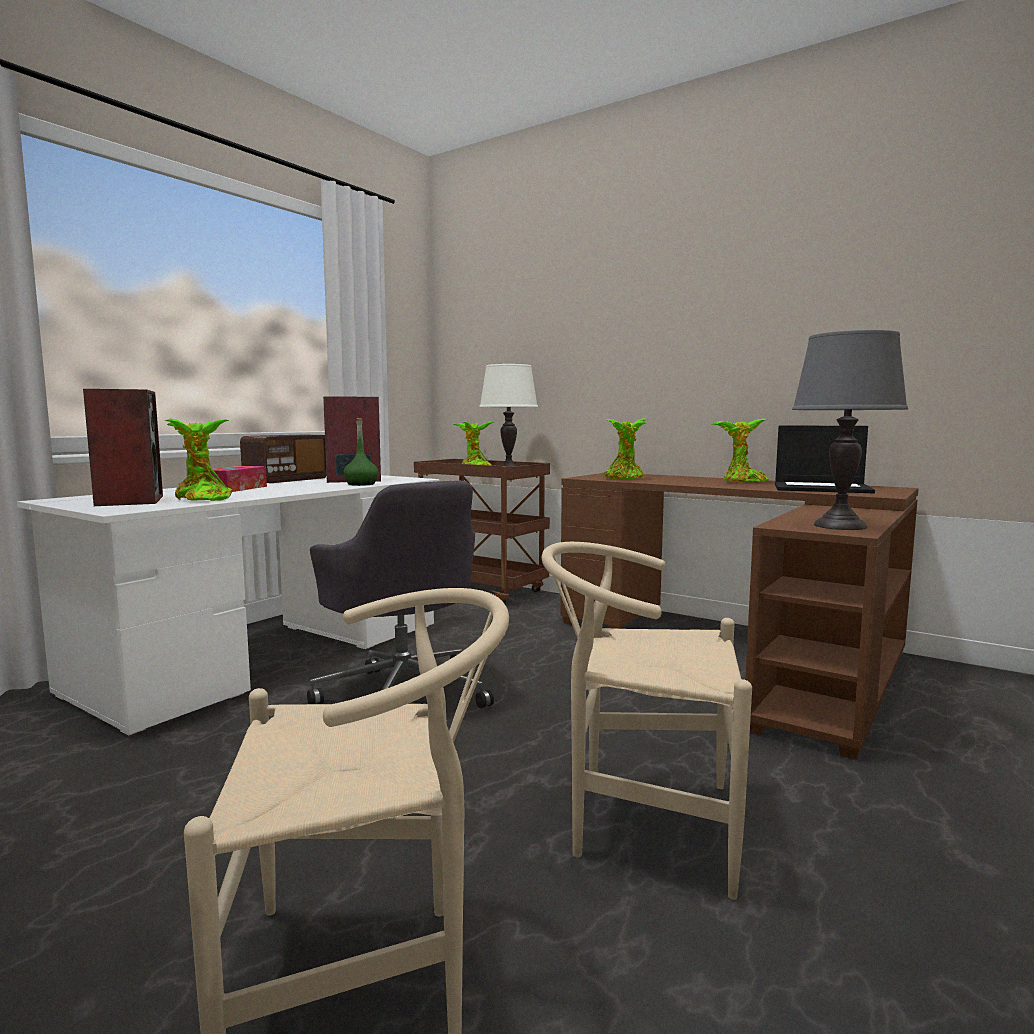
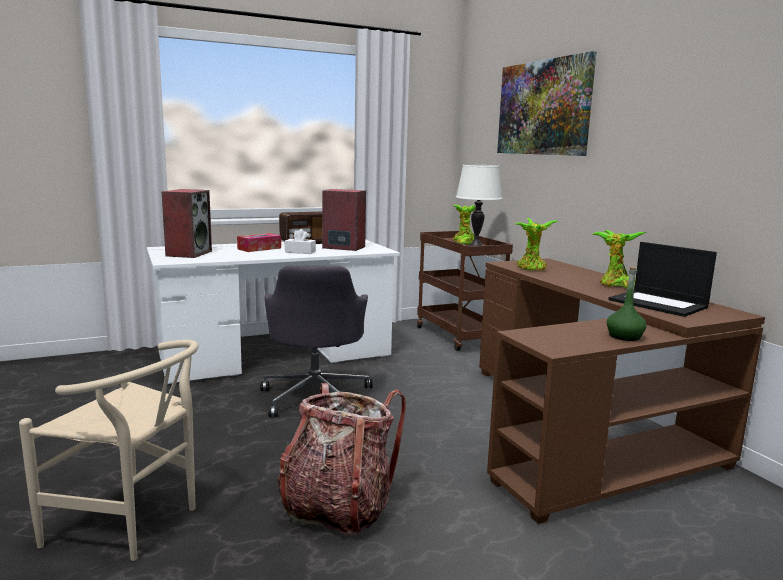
camera: 30 degrees right, 5 degrees up
potted plant [164,418,232,501] -> none
green bottle [343,418,378,486] -> green bottle moved to [607,266,647,341]
beige chair [542,542,752,900] -> backpack [277,383,406,535]
grey table lamp [792,330,908,530] -> none
none -> white tissue box [285,229,316,254]
none -> picture [497,51,596,156]

